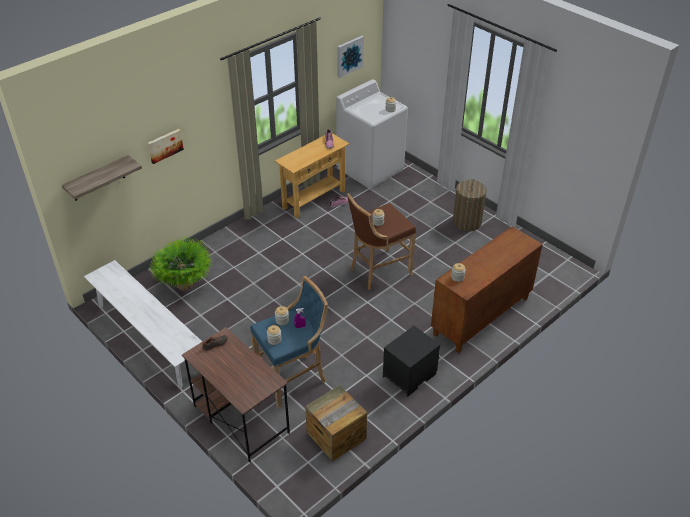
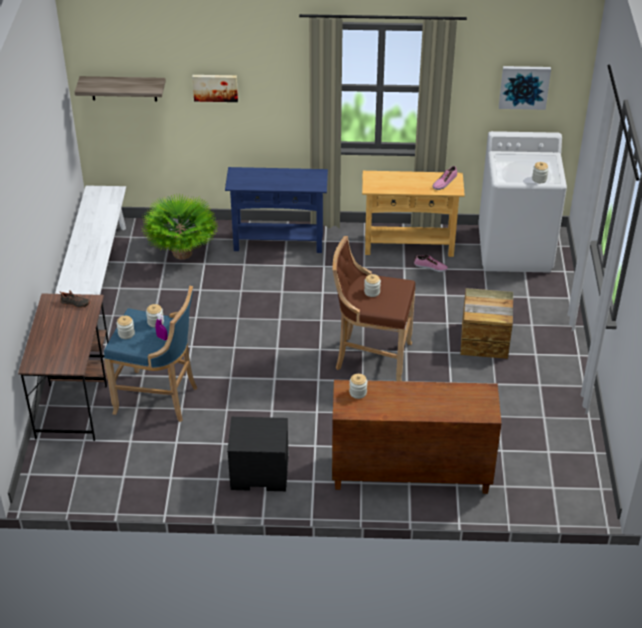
camera: 45 degrees right, 0 degrees up
crate [305,385,367,461] -> crate moved to [460,288,513,359]
laundry basket [453,179,487,232] -> none
none -> blue console table [225,167,328,253]

